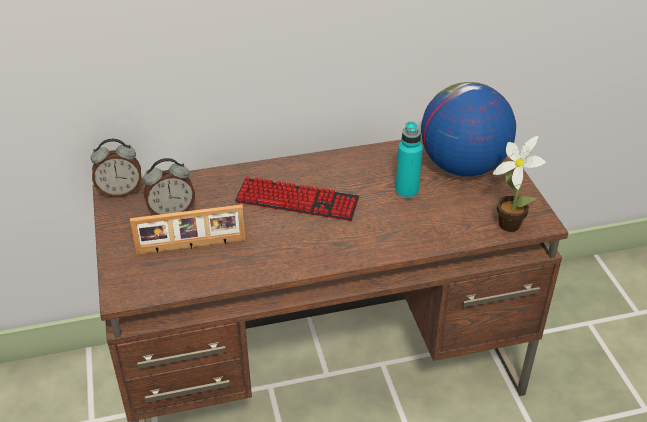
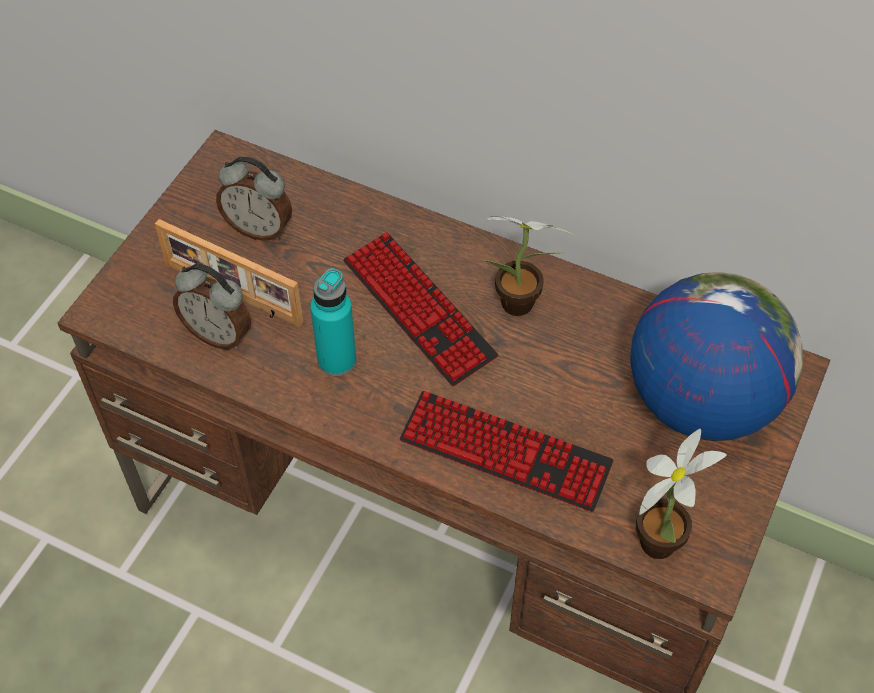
camera: 40 degrees right, 15 degrees up
alarm clock [91,139,141,197] -> alarm clock moved to [173,264,251,349]
turquoise bottle [395,122,423,199] -> turquoise bottle moved to [310,268,356,376]
none -> keyboard [399,391,614,512]
none -> potted plant [484,216,575,316]

